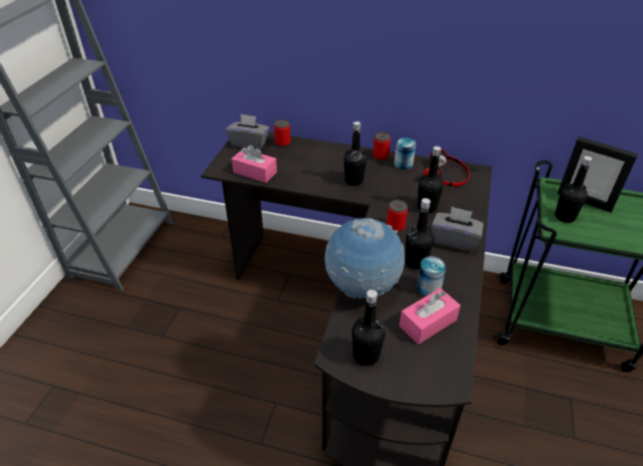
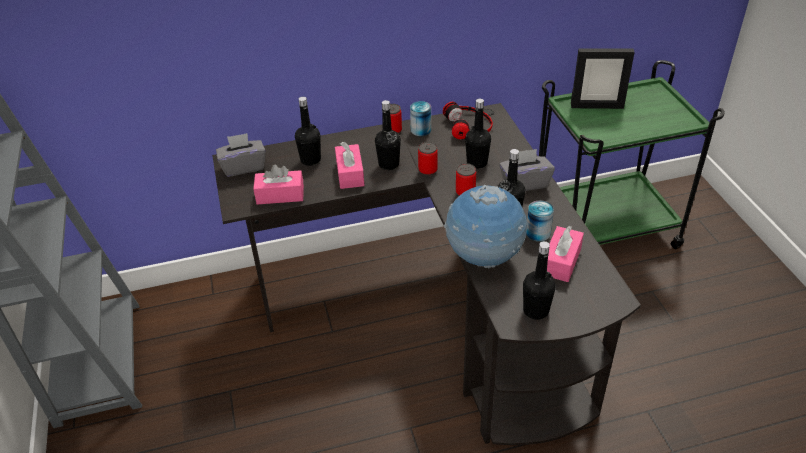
camera: 30 degrees left, 0 degrees up
can [274,119,291,147] -> can moved to [418,142,438,176]
black bottle [555,156,592,223] -> black bottle moved to [295,97,321,166]
none -> pink tissue box [335,142,365,189]

